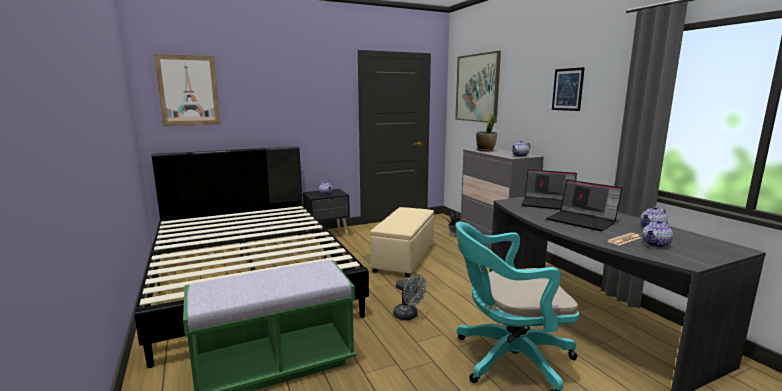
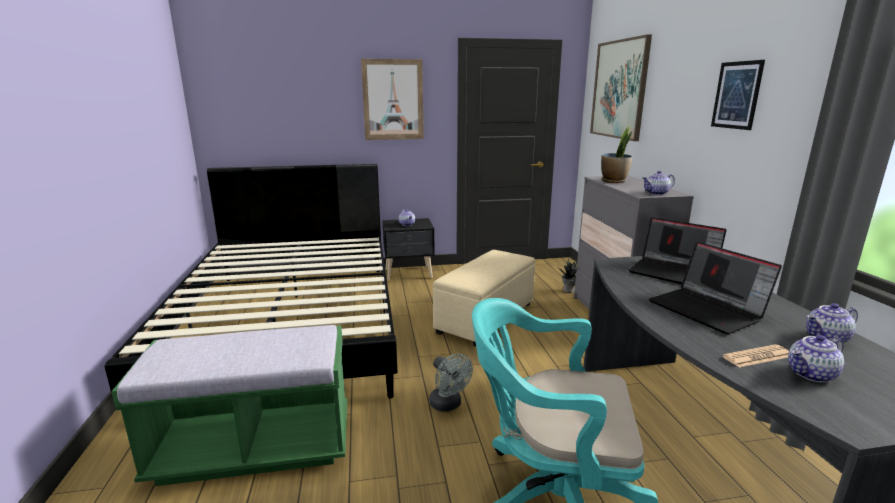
camera: 15 degrees right, 5 degrees up
picture [154,54,221,126] -> picture moved to [361,59,424,140]

